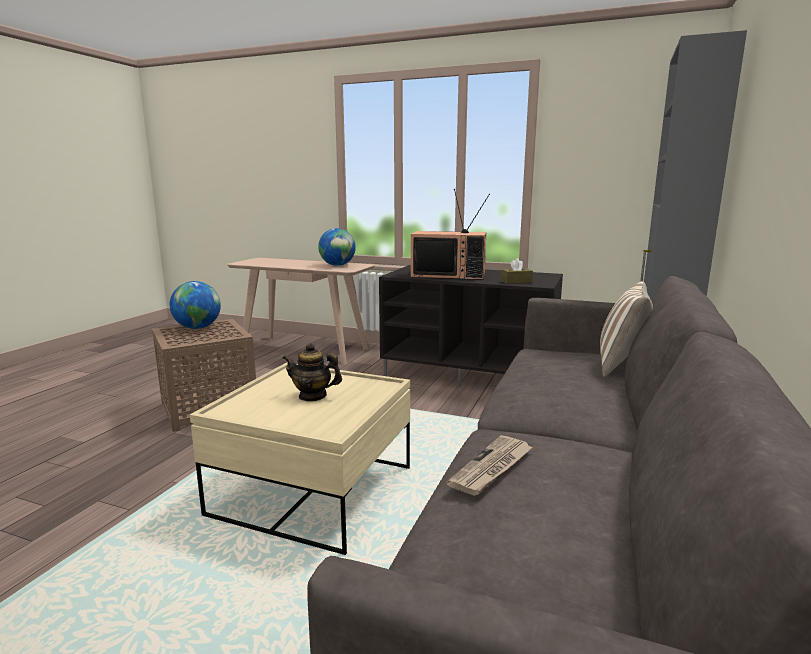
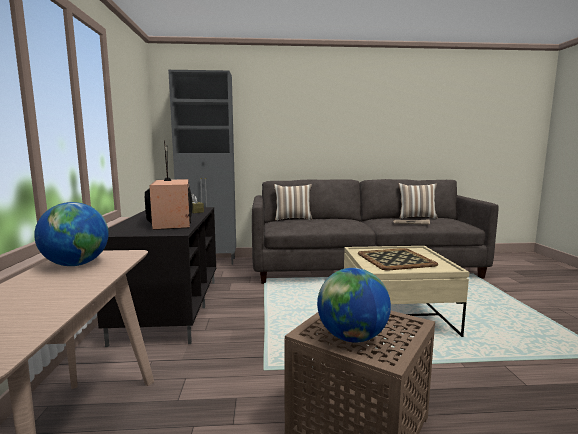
camera: 115 degrees left, 5 degrees down
teapot [283,343,342,402] -> tray [358,248,438,271]
none -> pillow [398,183,438,219]

